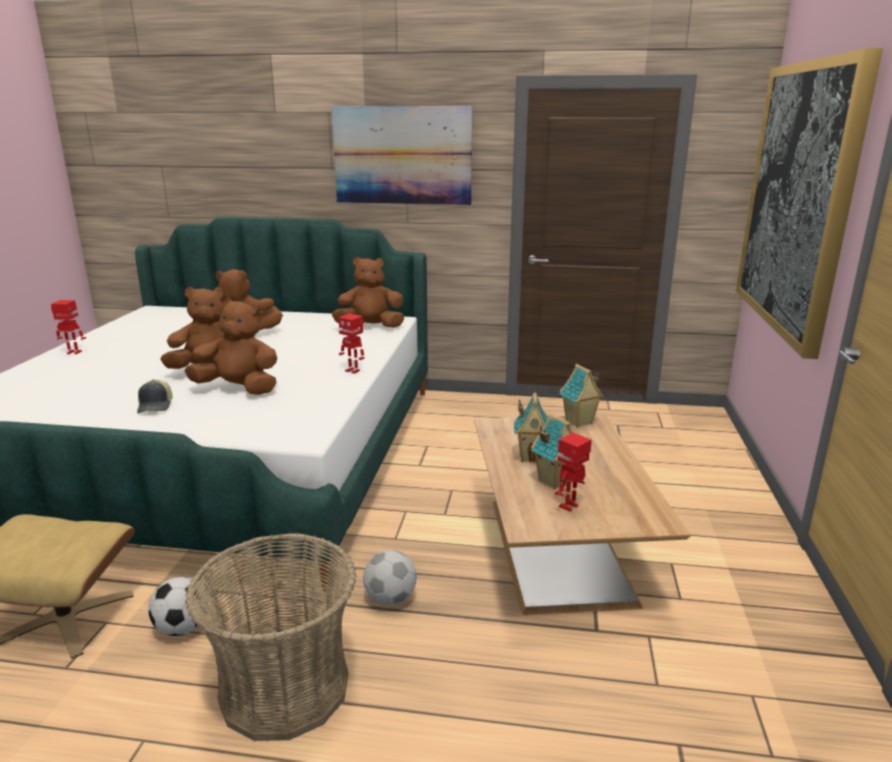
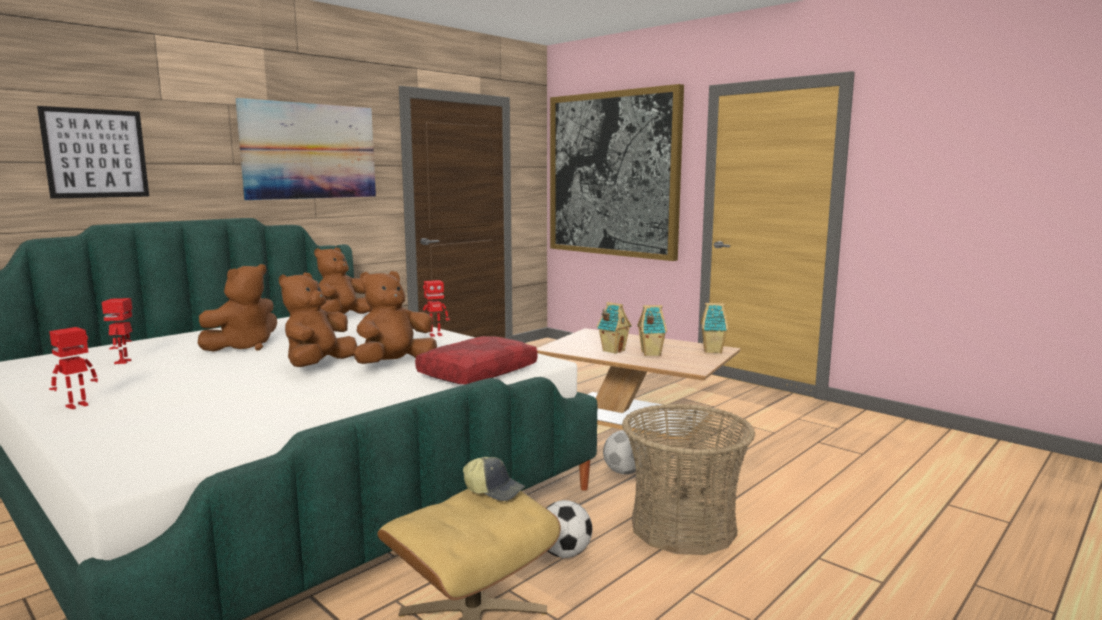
camera: 55 degrees left, 10 degrees down
cap [137,379,173,413] -> cap moved to [463,457,525,501]
toy robot [555,433,592,511] -> toy robot moved to [102,298,132,364]
toy house [560,364,604,428] -> toy house moved to [701,303,728,353]
none -> picture [37,106,149,199]
none -> red pillow [415,336,538,384]

